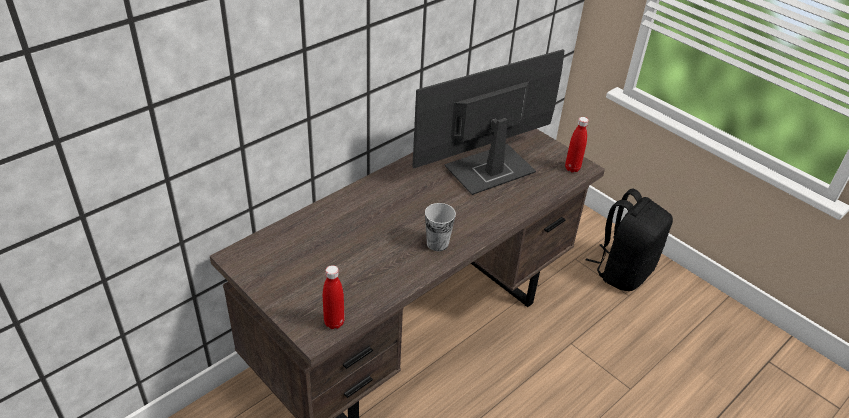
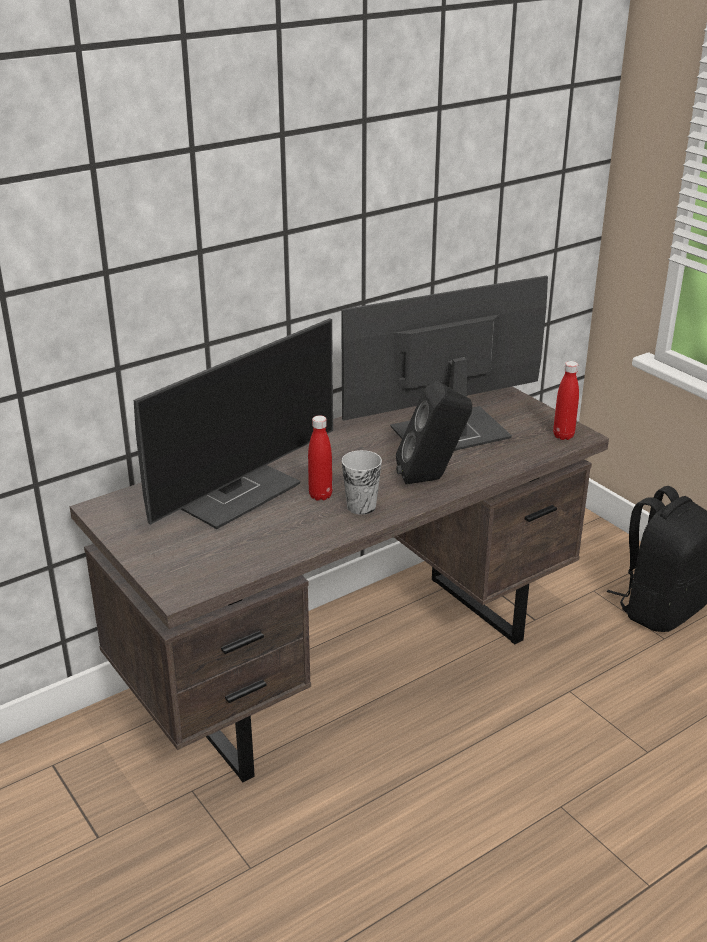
camera: 10 degrees right, 10 degrees down
red bottle [323,265,345,329] -> red bottle moved to [308,416,332,501]
none -> monitor [134,318,333,529]
none -> black speaker [396,381,472,484]

